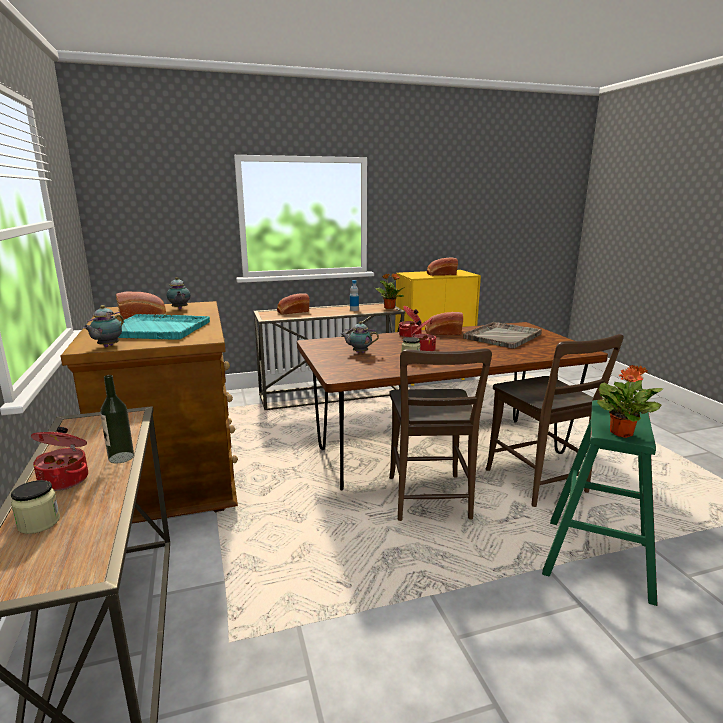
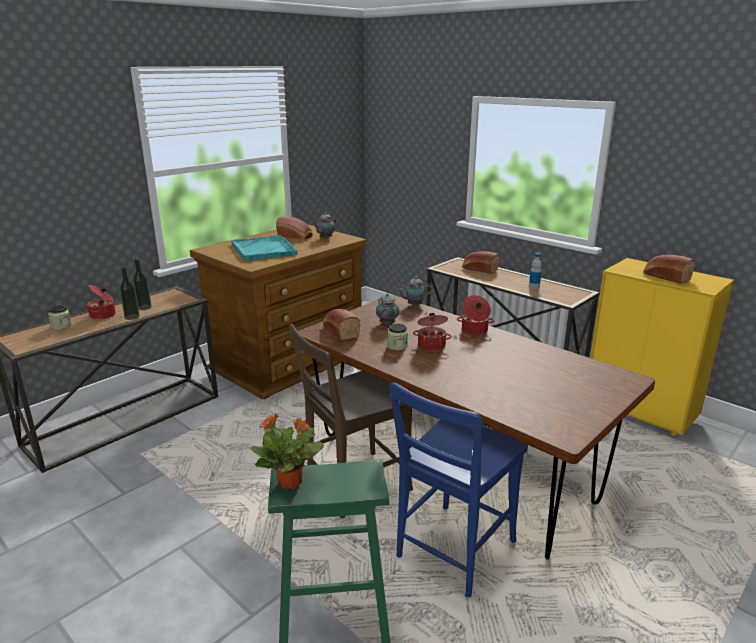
camera: 60 degrees right, 5 degrees up
teapot [83,305,124,347] -> teapot moved to [397,277,433,306]
potted plant [374,274,405,309] -> none
bread [425,312,463,335] -> bread moved to [323,309,361,341]
grey tray [463,322,542,349] -> none
brown chair [486,334,624,507] -> blue chair [389,382,528,597]
none -> bottle [133,259,152,310]

